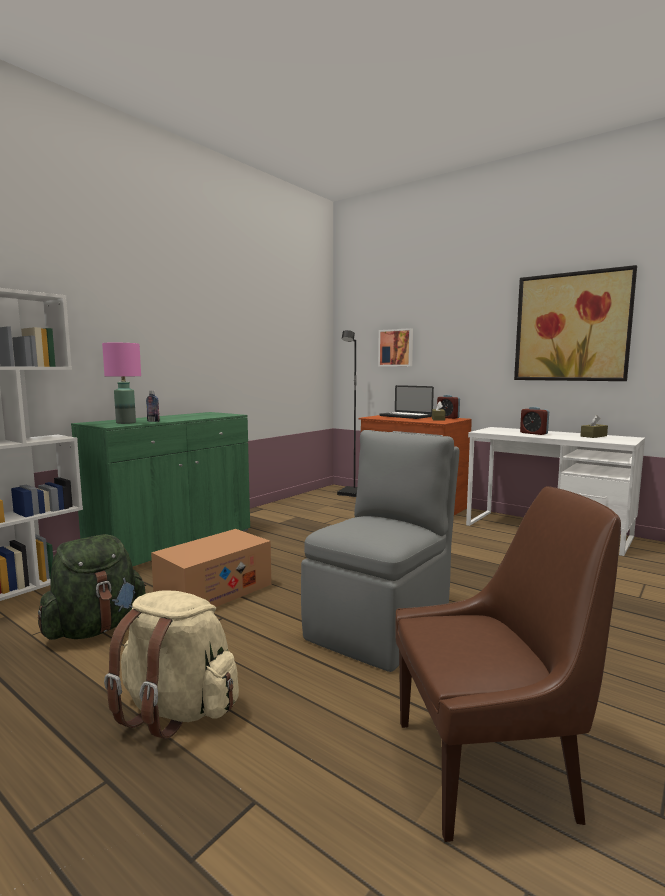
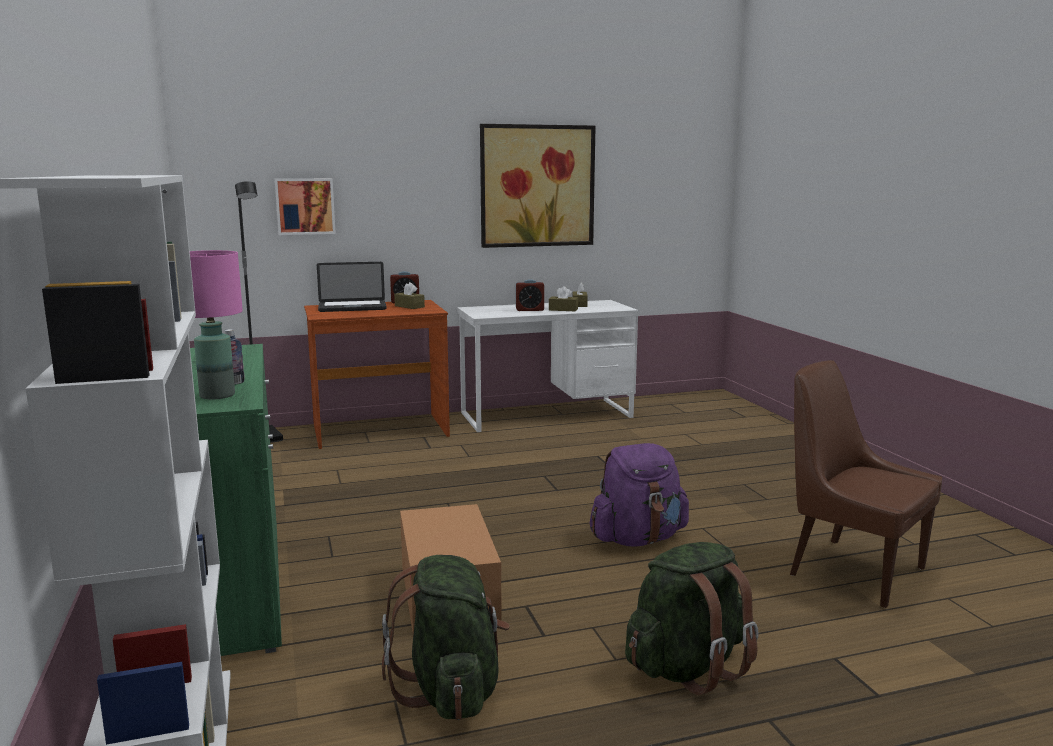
camera: 55 degrees left, 5 degrees up
beige backpack [104,590,239,739] -> green backpack [625,542,759,695]
grey chair [301,430,459,672] -> purple backpack [590,443,689,546]
brown chair [395,486,621,842] -> brown chair turned 75 degrees counterclockwise [790,360,942,608]
none -> brown tissue box [549,286,578,311]

